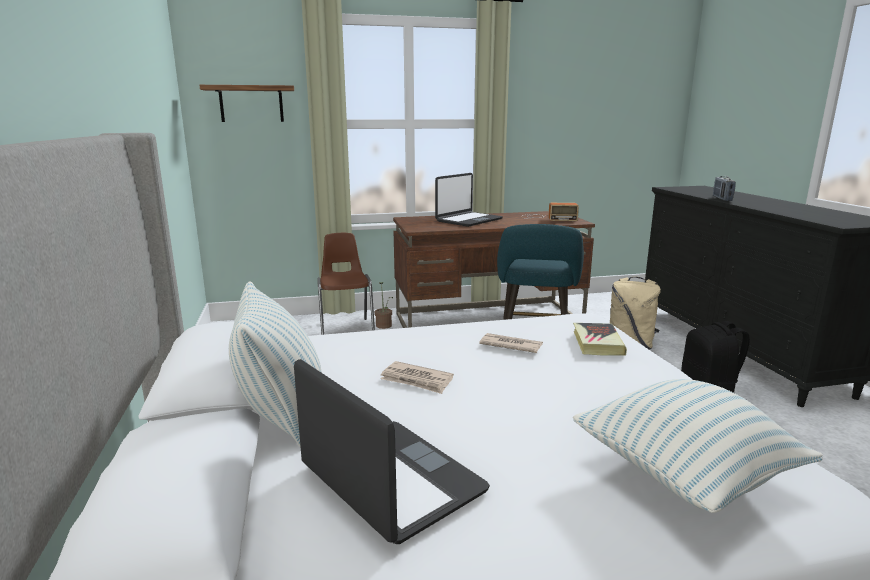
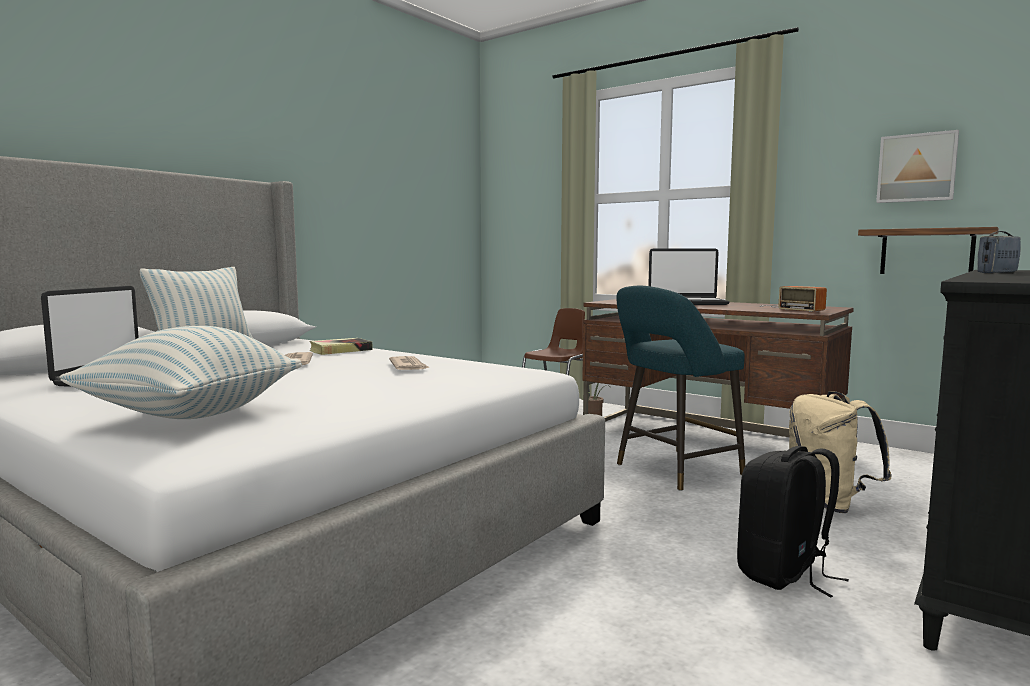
camera: 50 degrees right, 10 degrees down
shelf [199,85,294,122] -> shelf moved to [858,227,999,274]
book [573,323,627,356] -> book moved to [309,338,373,355]
none -> picture [876,130,959,203]

